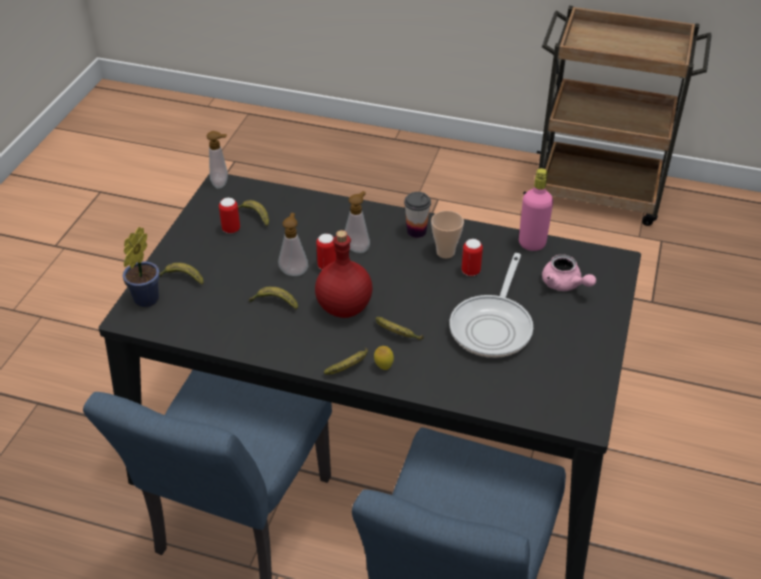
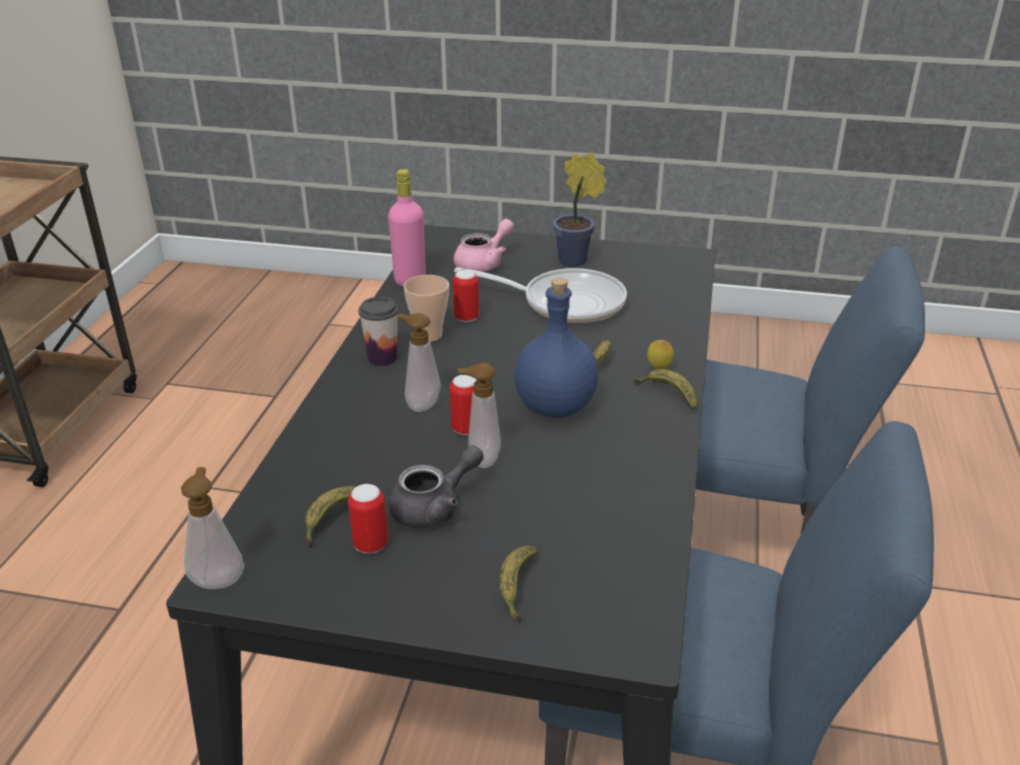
camera: 95 degrees left, 10 degrees down
potted plant [122,227,160,307] -> potted plant moved to [553,152,607,267]
banana [249,286,298,310] -> none
red bottle [315,230,373,318] -> blue bottle [514,277,599,418]
none -> grey teapot [389,445,484,528]

